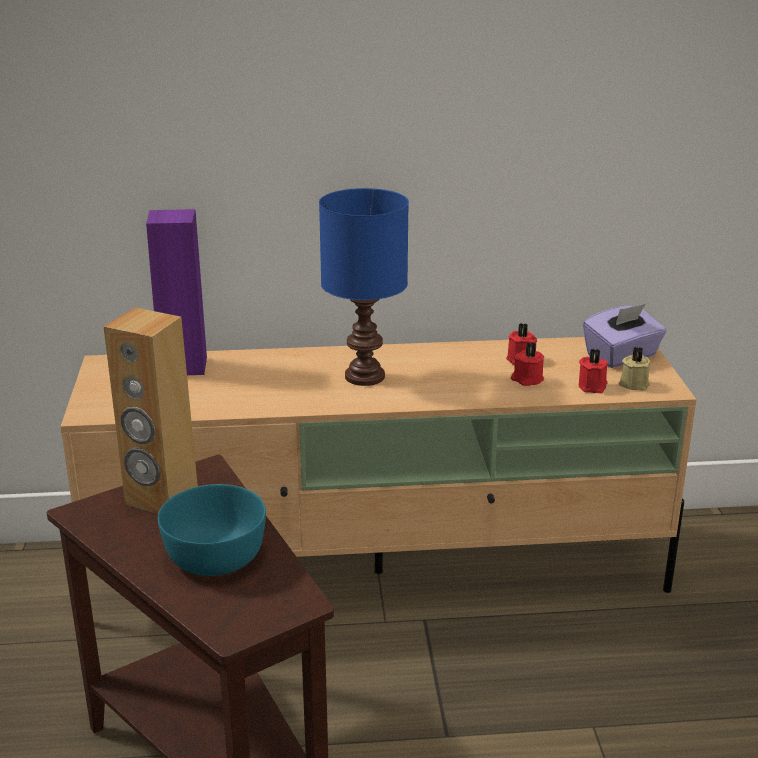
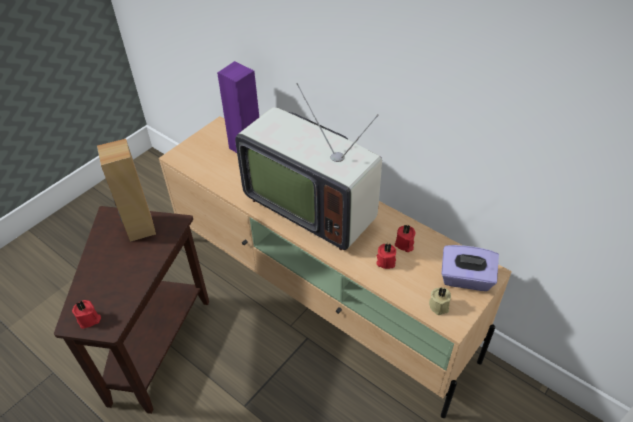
camera: 45 degrees right, 20 degrees up
turquoise bowl [158,484,266,576] -> none
blue table lamp [319,188,409,386] -> television [235,83,382,250]
red candle [579,349,608,393] -> red candle moved to [72,300,101,329]

